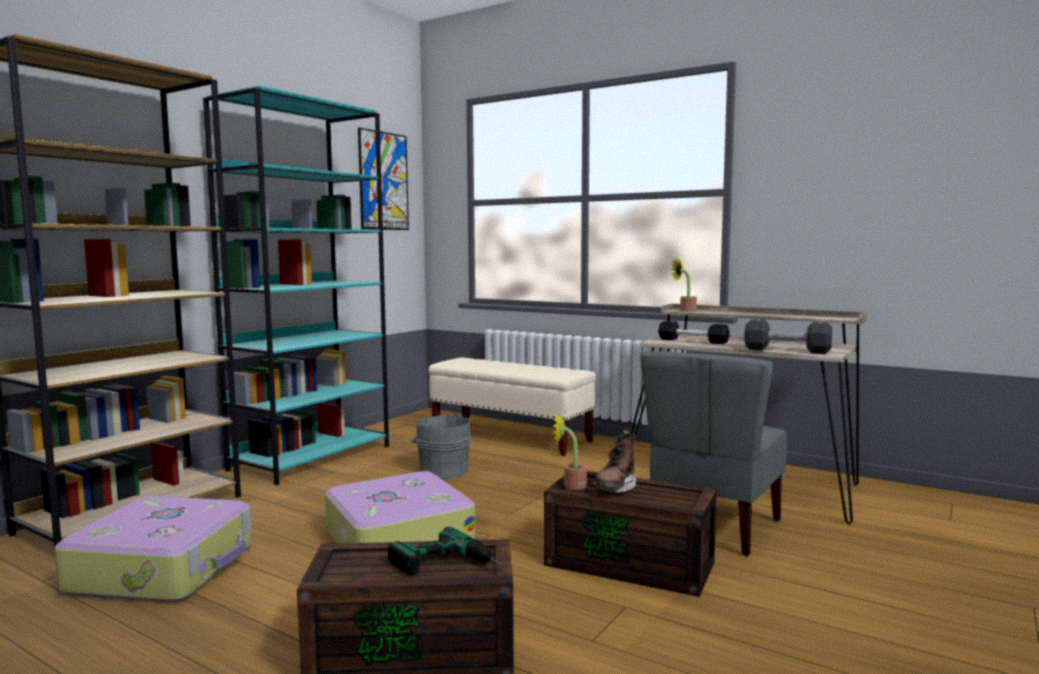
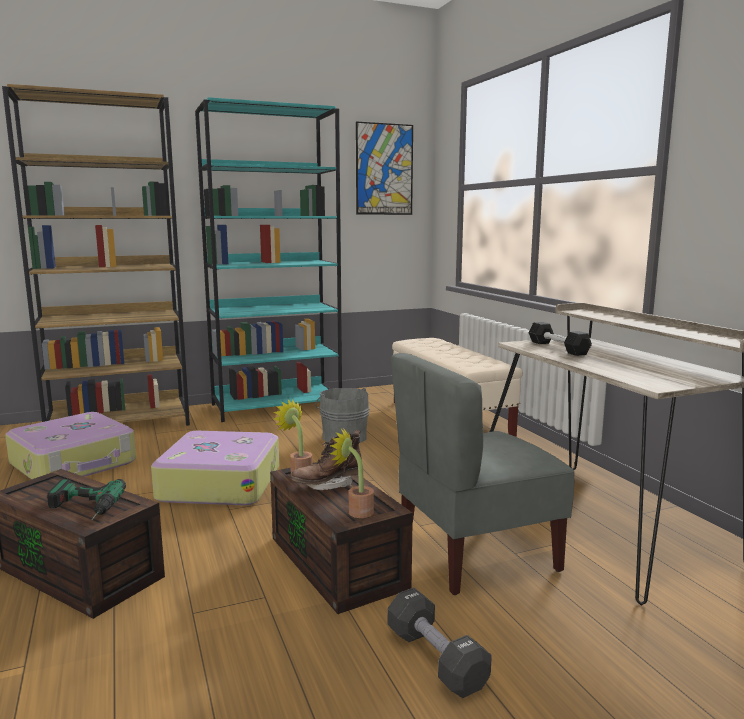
camera: 35 degrees right, 5 degrees up
potted plant [671,257,697,312] -> potted plant moved to [330,428,374,518]
black dumbbell [744,319,832,354] -> black dumbbell moved to [387,588,492,698]

